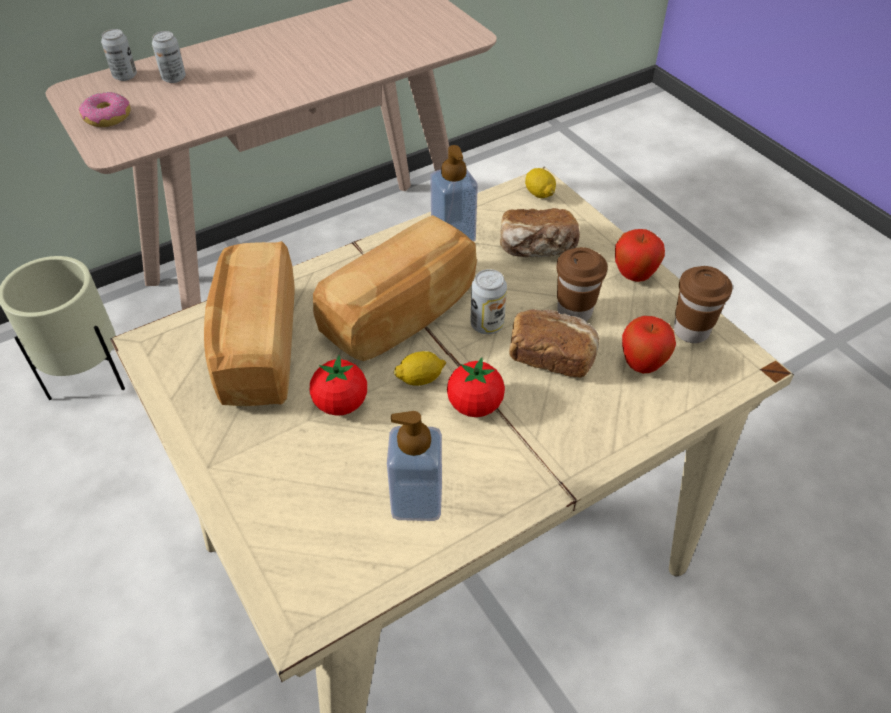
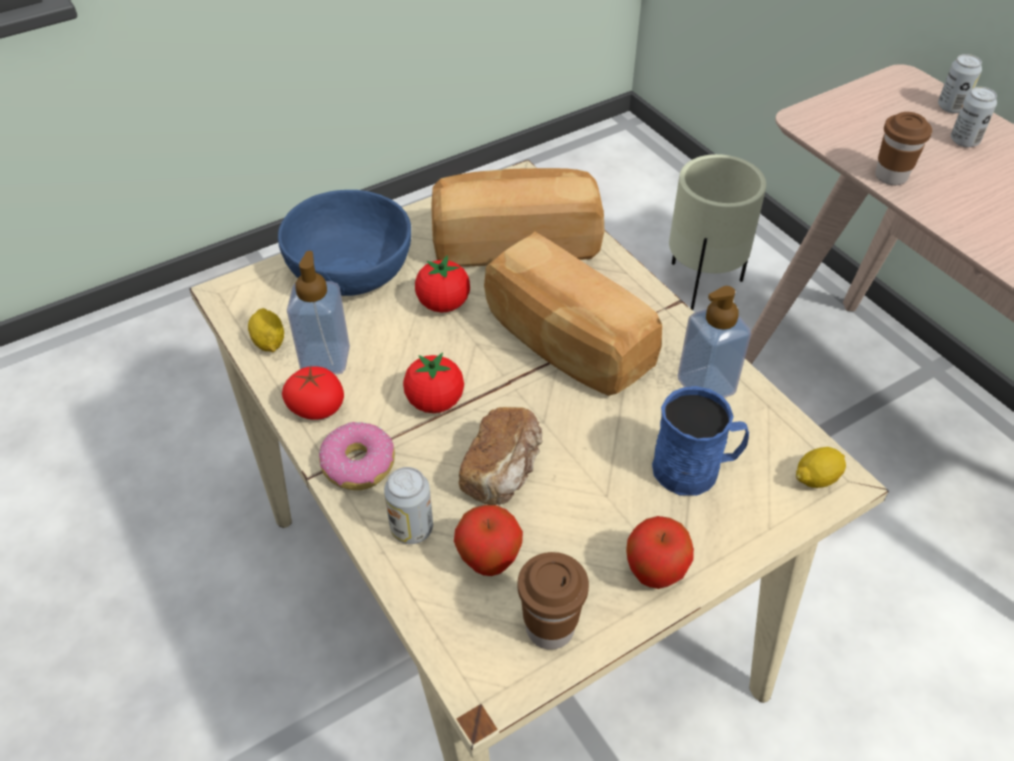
camera: 90 degrees right, 0 degrees up
donut [79,92,131,127] -> donut moved to [319,422,395,490]
lemon [394,351,446,386] -> lemon moved to [248,308,284,352]
can [471,269,507,334] -> can moved to [384,467,433,544]
bread [500,208,580,257] -> blue mug [652,386,749,496]
brown cup [556,247,608,321] -> brown cup moved to [875,112,932,185]
none -> blue bowl [278,190,411,296]
none -> tomato [282,366,344,420]

